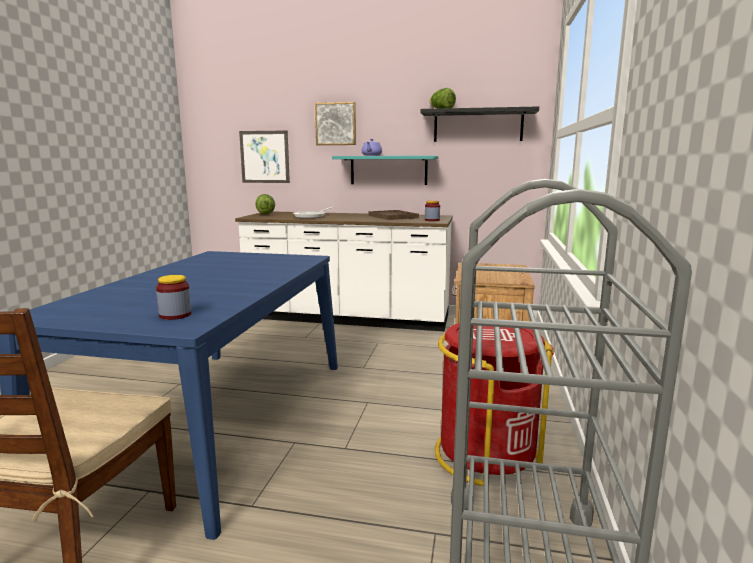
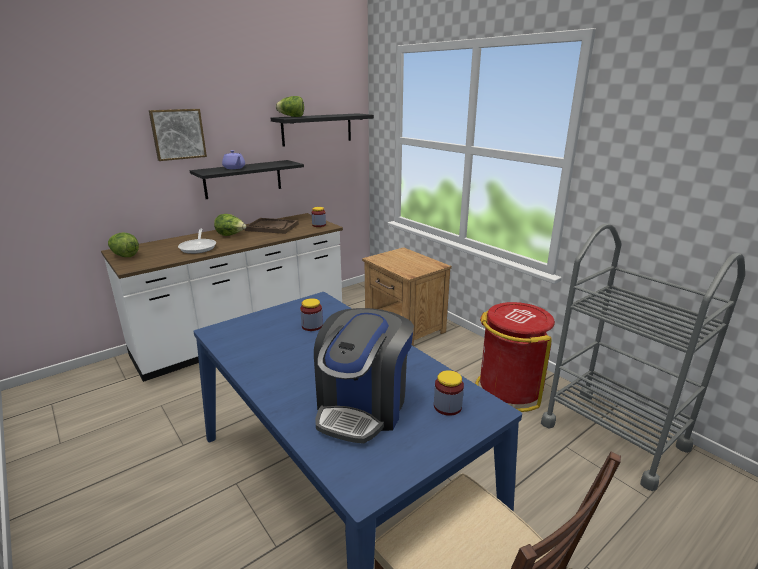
camera: 50 degrees left, 10 degrees up
picture [239,130,290,183] -> none
turquoise shelf [332,156,438,185] -> black shelf [190,160,304,199]
none -> lettuce [214,214,246,236]
none -> jar [300,298,323,331]
none -> coffee machine [314,308,414,443]

